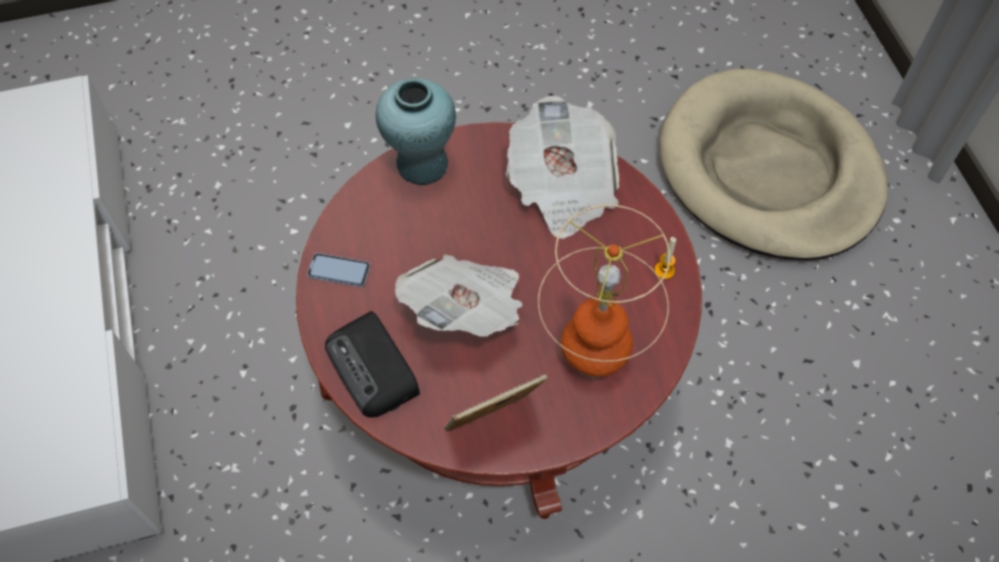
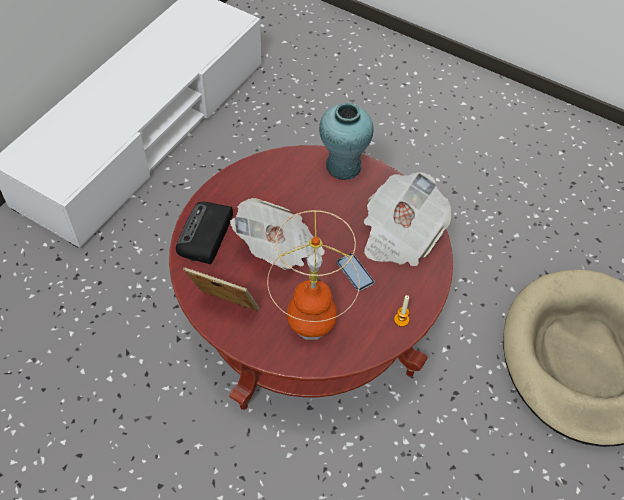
camera: 45 degrees right, 5 degrees down
phone [307,253,370,287] -> phone moved to [337,253,375,291]

